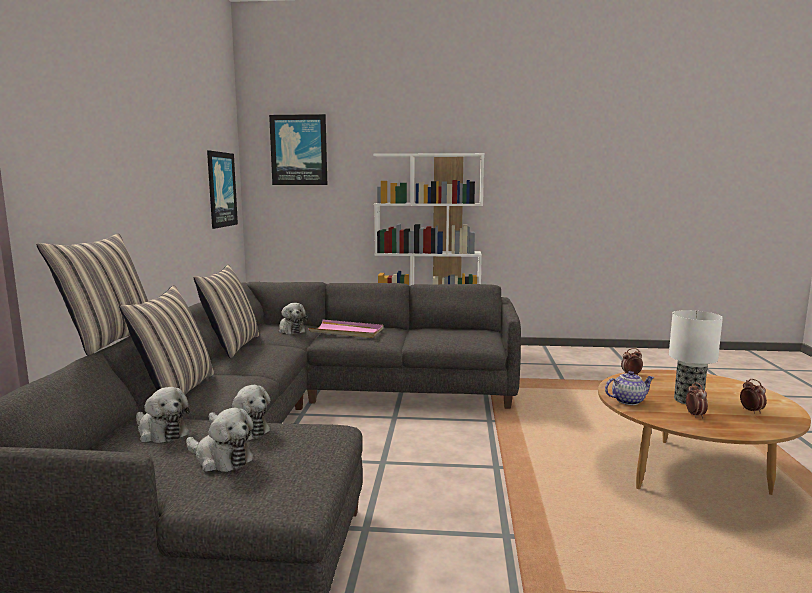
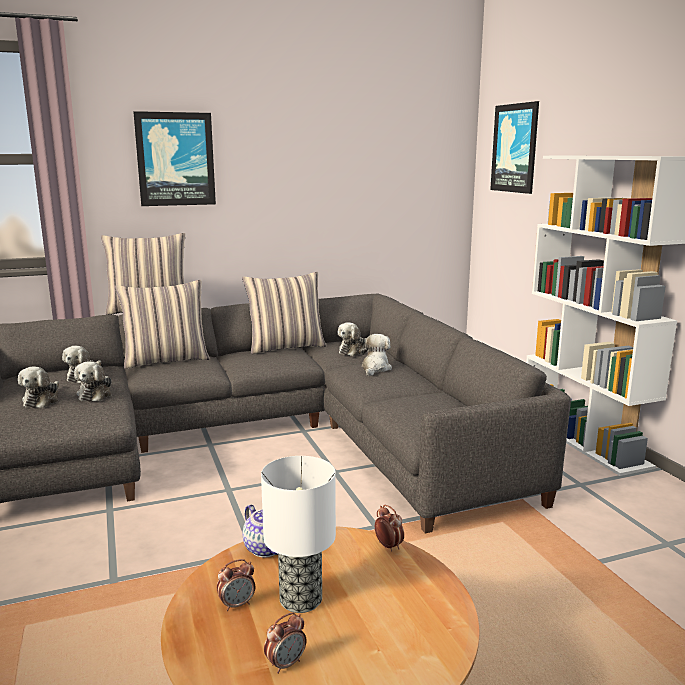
camera: 65 degrees right, 5 degrees up
picture [207,150,238,229] -> picture moved to [133,111,216,206]
pink tray [308,319,384,338] -> plush toy [360,334,392,376]

